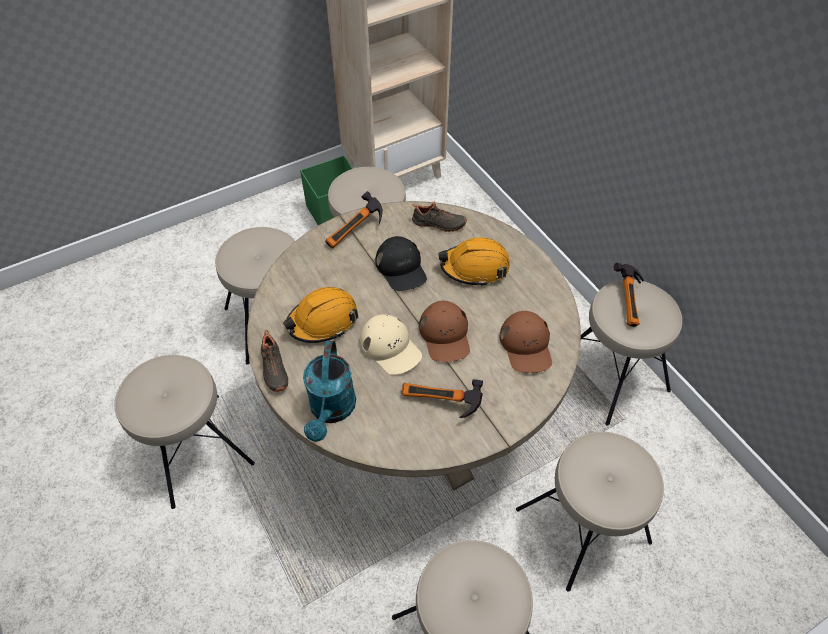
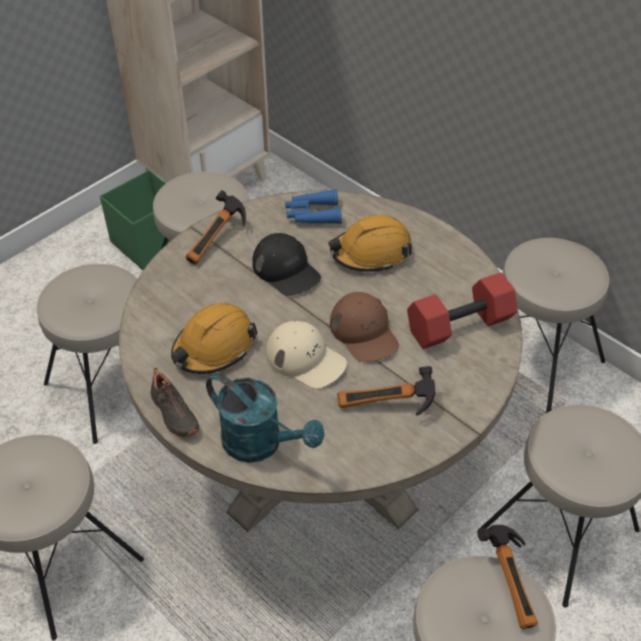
camera: 15 degrees left, 5 degrees down
turquoise watering can [303,340,356,442] -> turquoise watering can turned 45 degrees counterclockwise [206,373,324,463]
black shoe [412,201,467,232] -> blue binoculars [285,189,342,224]
brown cap [500,311,552,373] -> red dumbbell [407,272,517,349]
hammer [614,263,644,327] -> hammer moved to [477,525,538,629]

